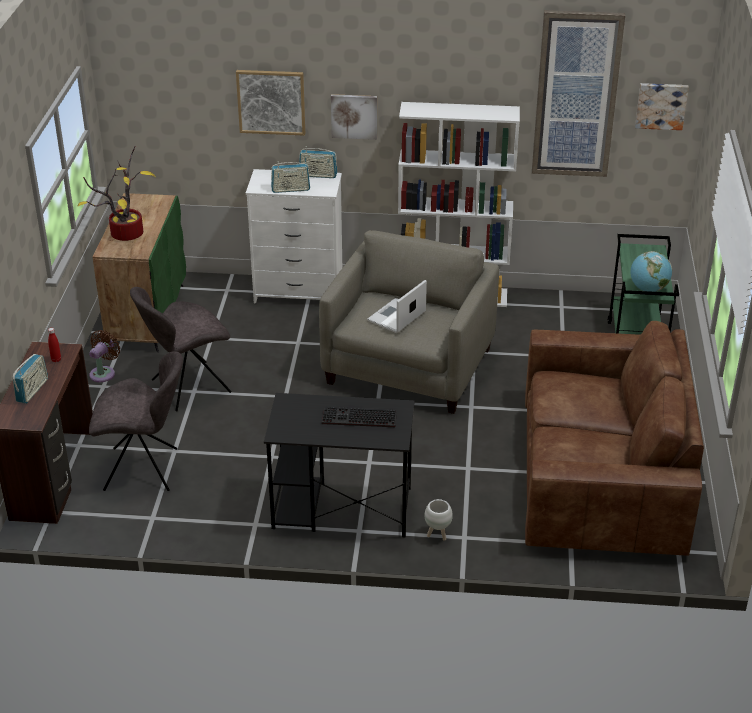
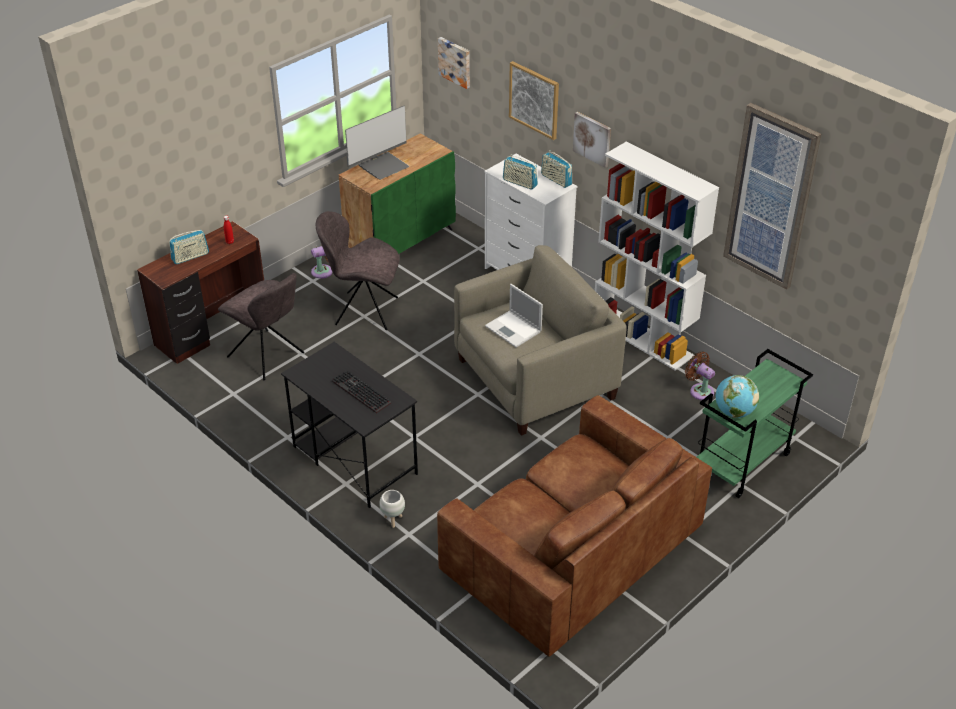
camera: 40 degrees right, 5 degrees up
potted plant [77,146,155,241] -> monitor [345,105,409,180]
laptop [367,280,427,333] -> laptop turned 120 degrees counterclockwise [485,284,543,347]
picture [635,83,689,130] -> picture moved to [438,37,470,89]
none -> brown fan [685,352,715,400]

